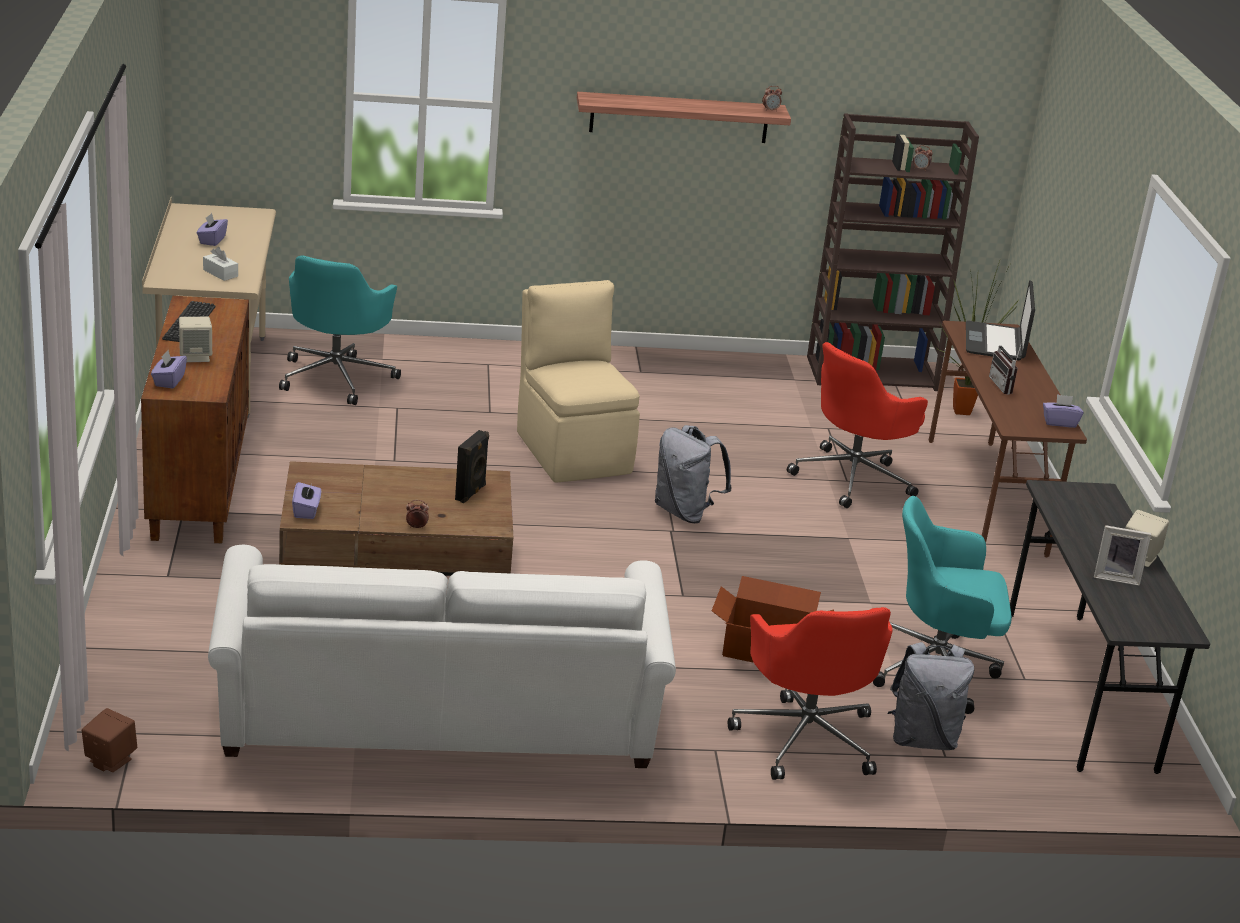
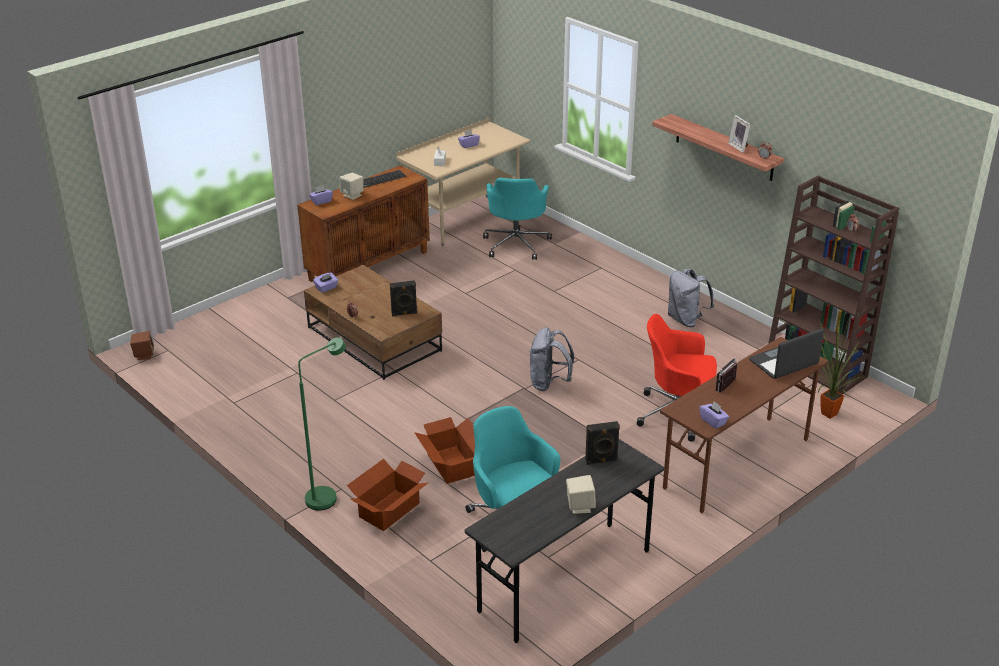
camera: 55 degrees right, 5 degrees up
white sofa [208,545,676,768] -> none
turquoise office chair [279,255,401,405] -> turquoise office chair turned 60 degrees counterclockwise [483,178,552,260]
beige chair [517,280,640,483] -> none
red office chair [728,607,893,780] -> cardboard box [347,459,428,531]
grey backpack [888,642,974,750] -> grey backpack moved to [668,269,714,327]
picture frame [1094,525,1151,586] -> picture frame moved to [728,115,751,153]
none -> green floor lamp [298,337,346,510]
none -> black speaker [585,421,620,465]

